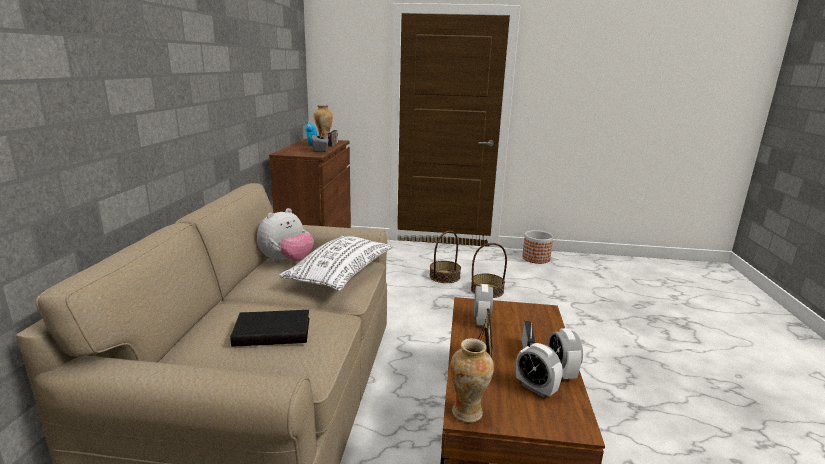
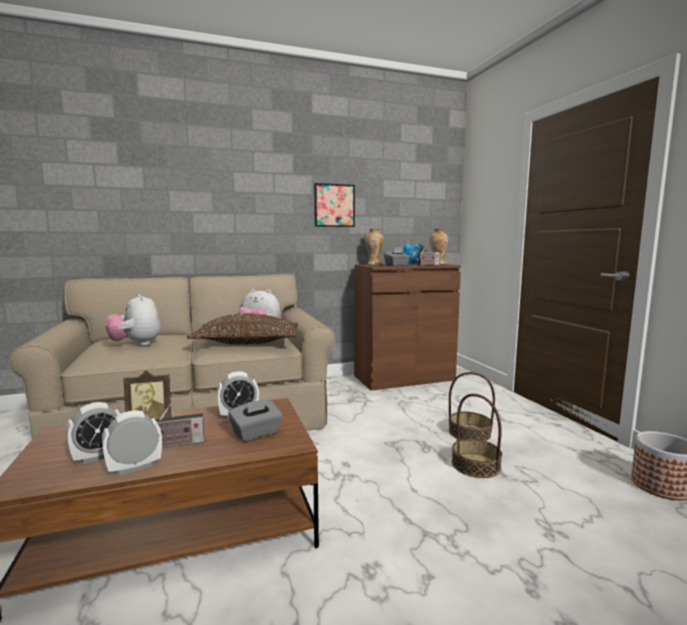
camera: 65 degrees right, 10 degrees down
black book [230,310,309,347] -> plush toy [106,294,161,345]
white pillow [279,236,393,291] -> brown pillow [187,313,298,344]
vase [450,338,494,423] -> vase moved to [365,229,384,265]
alarm clock [516,343,563,398] -> alarm clock turned 150 degrees counterclockwise [66,402,120,464]
none -> grey tissue box [228,399,283,442]
none -> picture [314,183,355,227]

